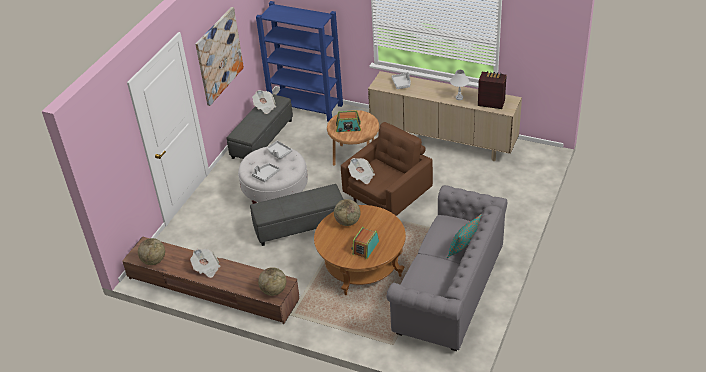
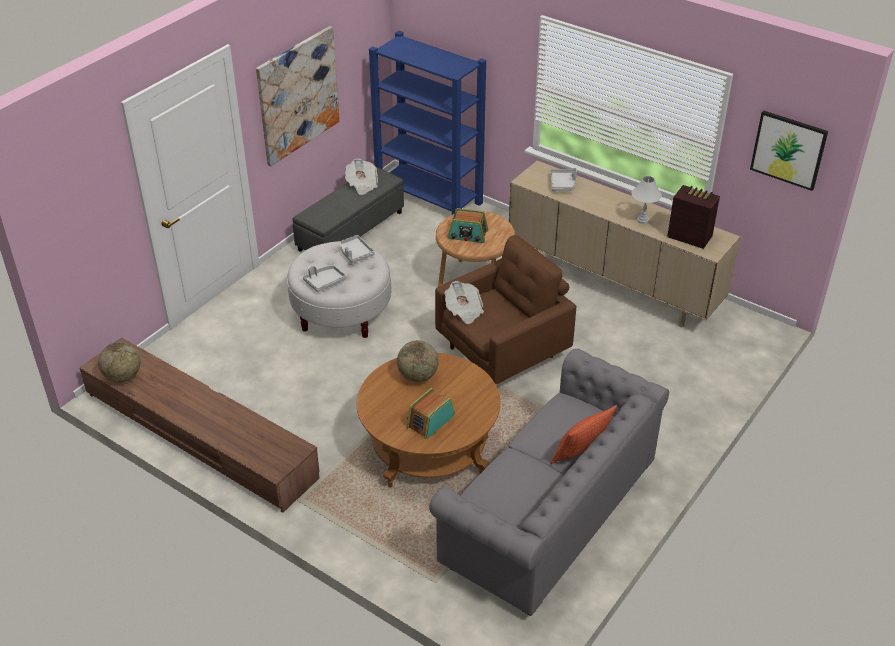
camera: 10 degrees right, 0 degrees up
newspaper [190,249,220,278] -> none
grey ottoman [250,184,344,246] -> none
globe [258,267,286,296] -> none
turquoise pillow [447,214,482,258] -> orange pillow [550,405,617,464]
none -> picture [750,110,828,191]

